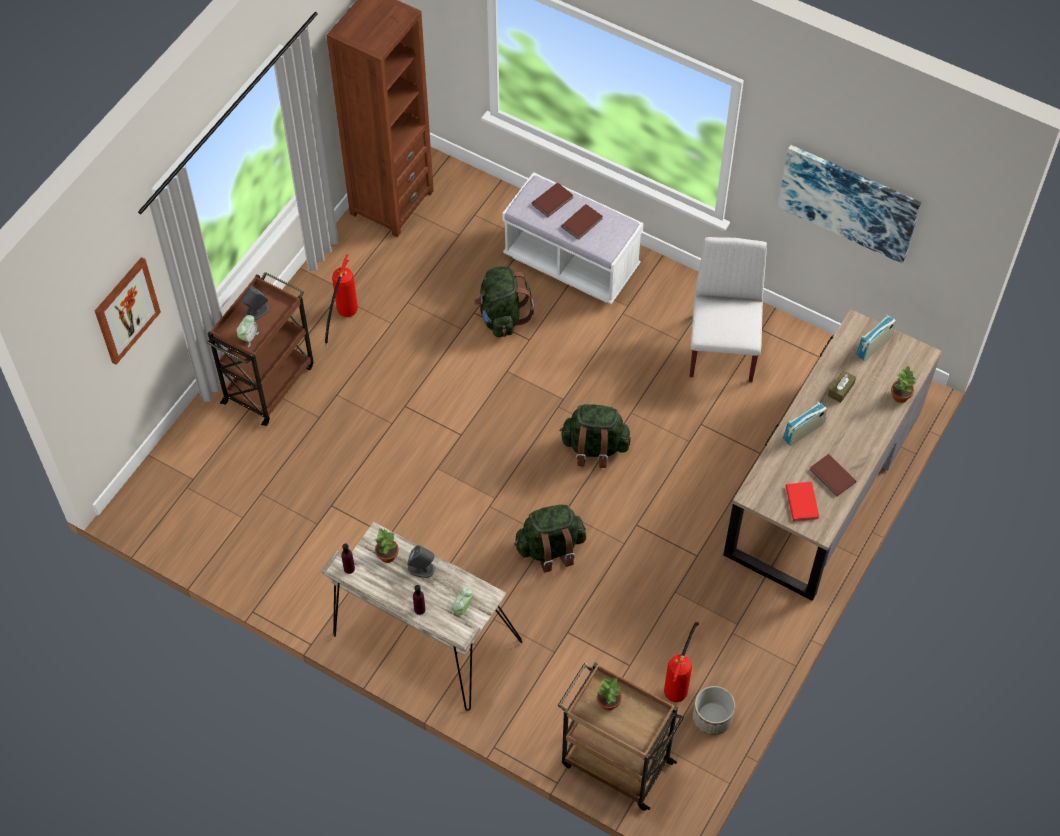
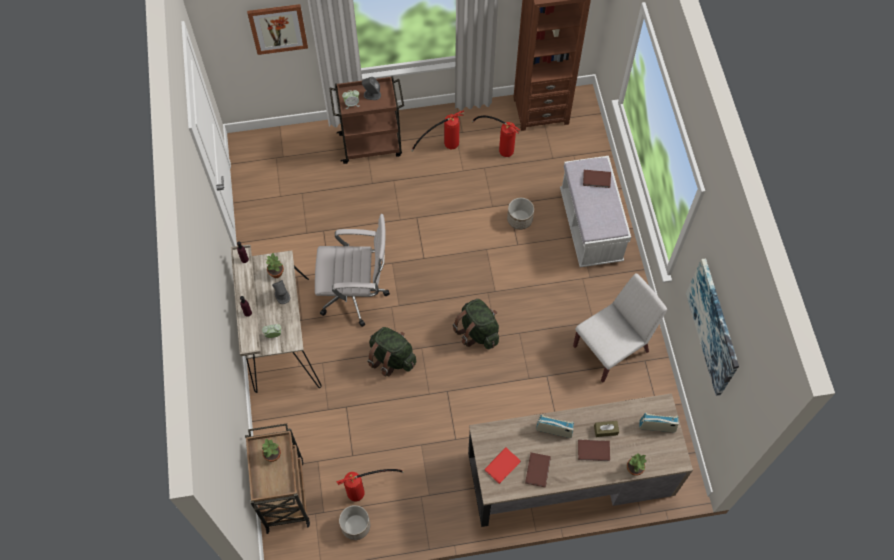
camera: 50 degrees right, 5 degrees up
green backpack [474,266,534,337] -> planter [507,198,534,230]
brown book [561,204,603,240] -> brown book moved to [578,439,610,461]
none -> white office chair [315,214,390,327]
none -> fire extinguisher [472,116,520,157]

